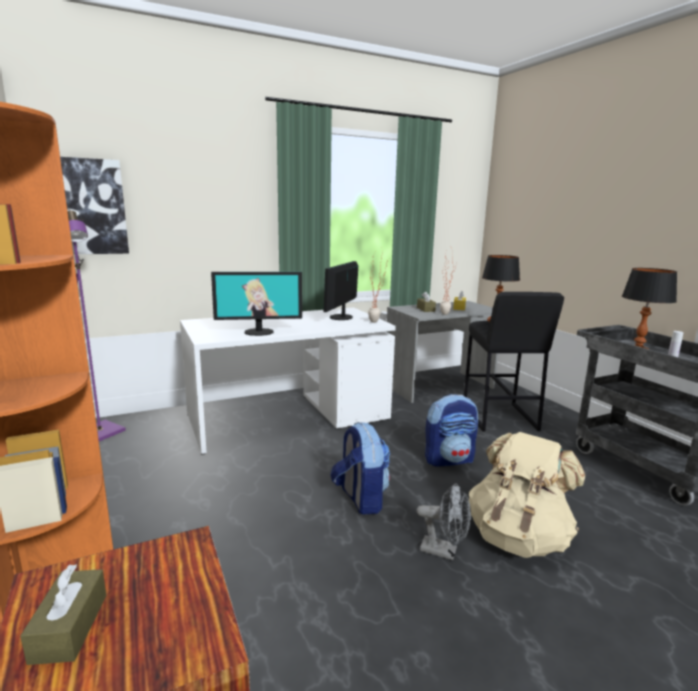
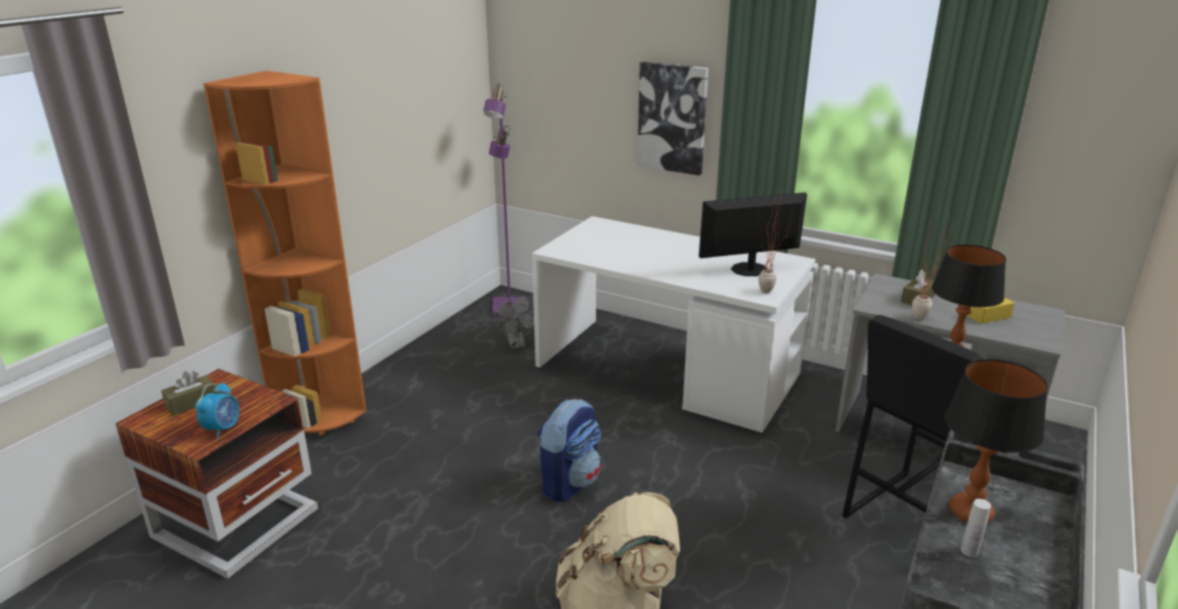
camera: 55 degrees right, 10 degrees up
picture [60,157,129,254] -> picture moved to [637,62,708,176]
monitor [211,272,302,336] -> none
grey fan [417,483,471,560] -> grey fan moved to [494,295,534,349]
backpack [425,394,478,467] -> none
none -> alarm clock [195,382,239,439]

